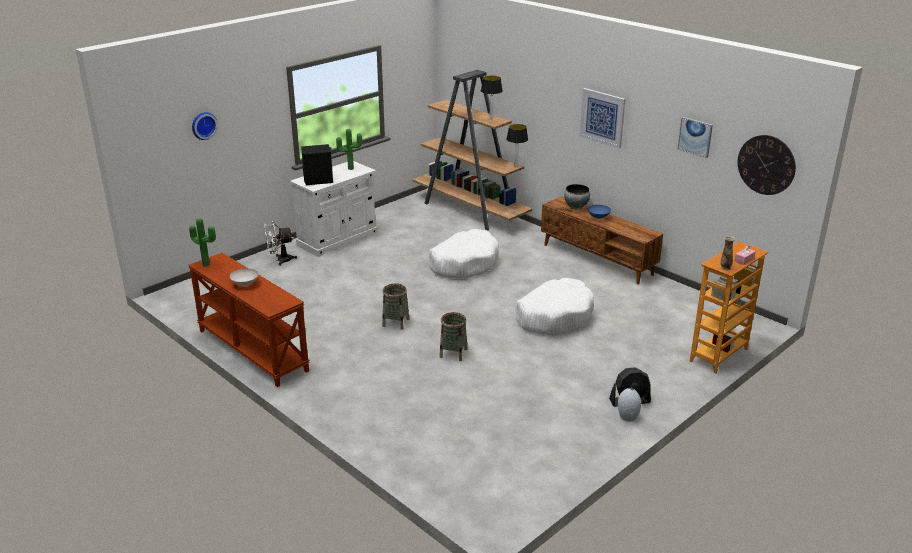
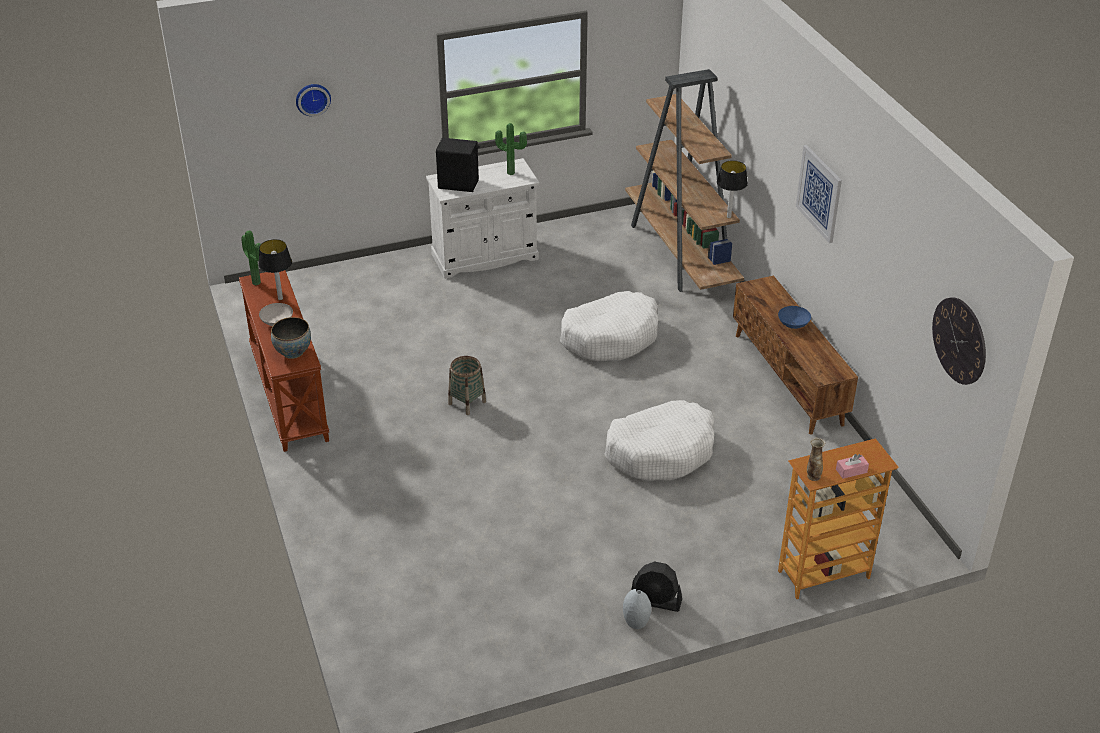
camera: 25 degrees right, 10 degrees up
white fan [264,221,297,266] -> none
basket [439,312,468,361] -> none
table lamp [481,76,503,119] -> table lamp moved to [258,239,292,300]
bowl [564,184,590,210] -> bowl moved to [271,317,311,359]
picture [678,117,713,158] -> none

